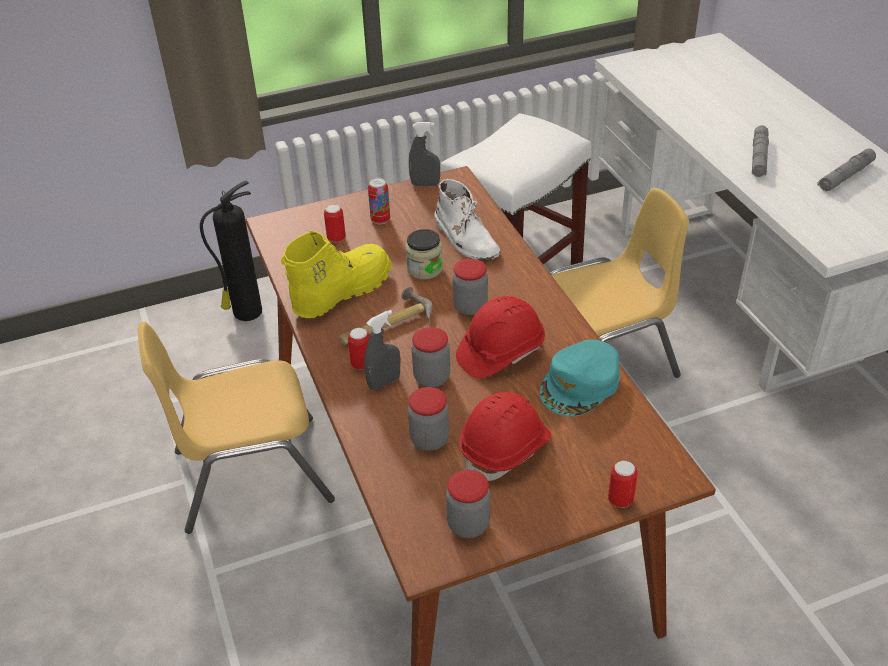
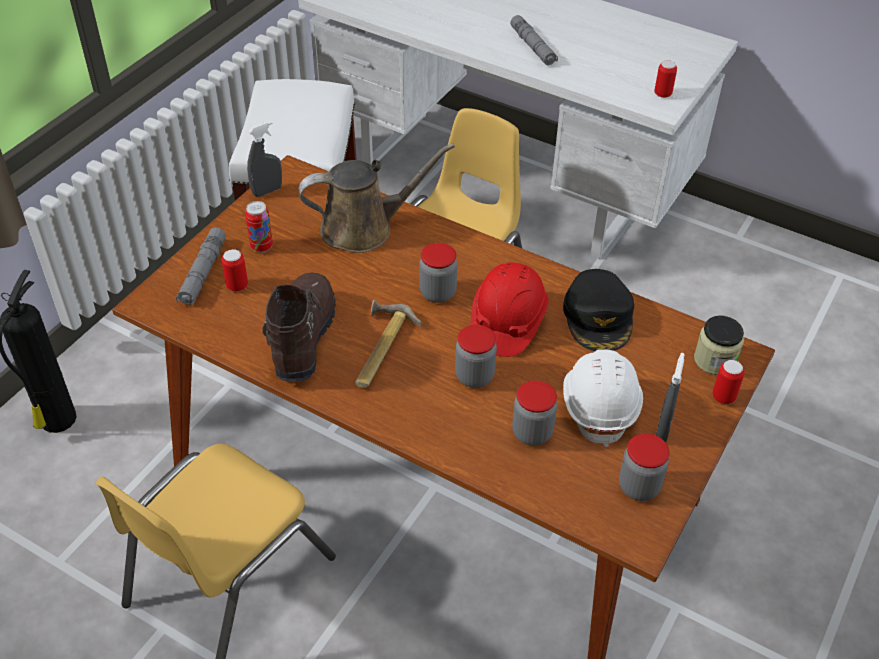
camera: 40 degrees left, 5 degrees up
yellow boot [281,230,392,318] -> brown boot [262,273,336,382]
can [348,328,370,370] -> can moved to [654,60,677,98]
grey spray bottle [364,310,401,390] -> grey spray bottle moved to [656,353,685,442]
jar [405,229,443,280] -> jar moved to [694,315,744,375]
white boot [434,179,500,261] -> brown watering can [299,143,455,253]
red hard hat [459,392,551,481] -> white hard hat [563,349,643,447]
turquoise cap [540,339,620,416] -> black cap [563,269,634,351]
grey flashlight [818,148,876,191] -> grey flashlight moved to [176,228,226,305]

